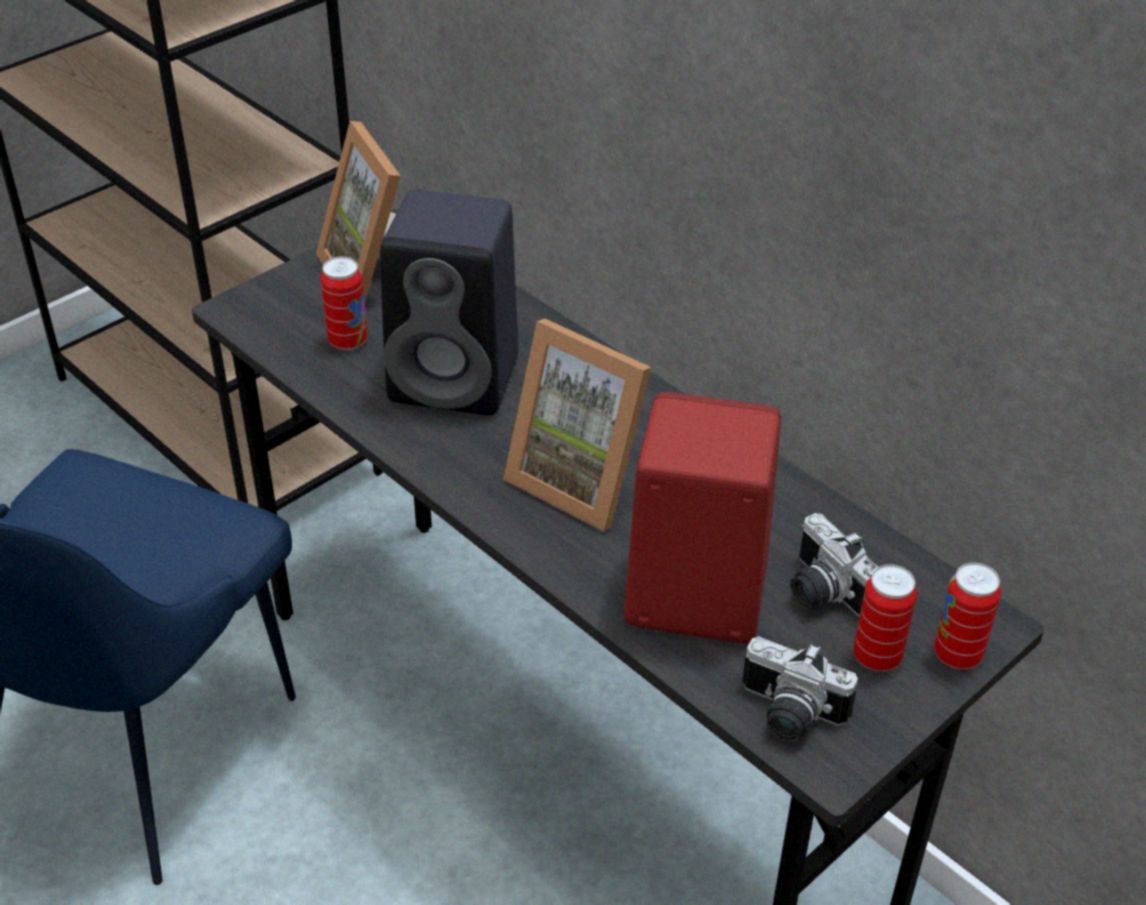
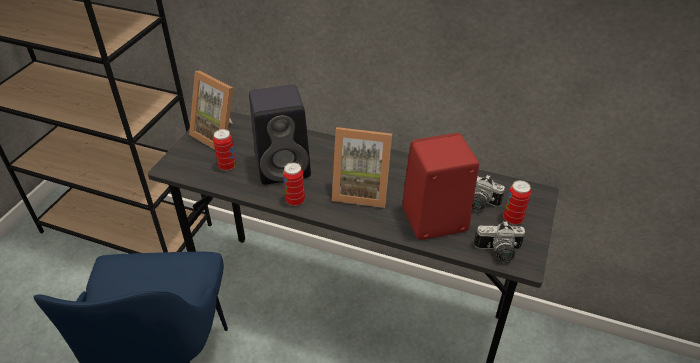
camera: 25 degrees left, 0 degrees up
can [934,563,1001,670] -> can moved to [283,162,305,206]

